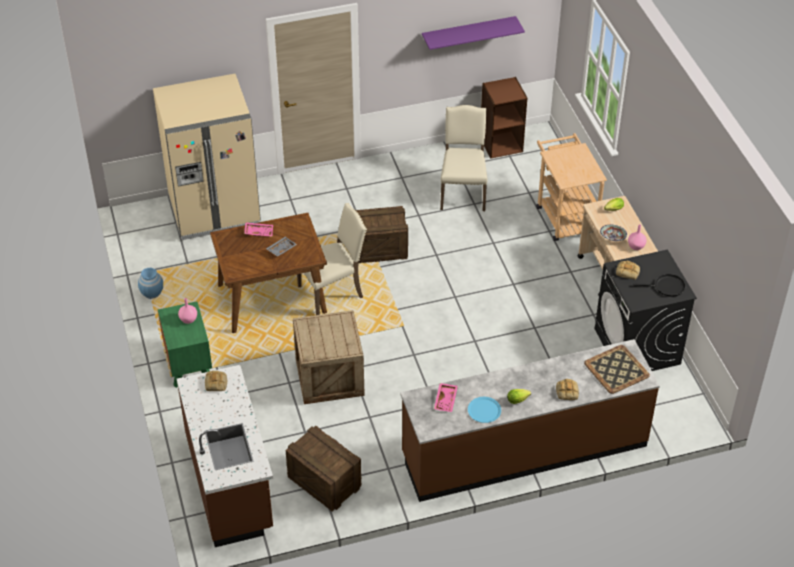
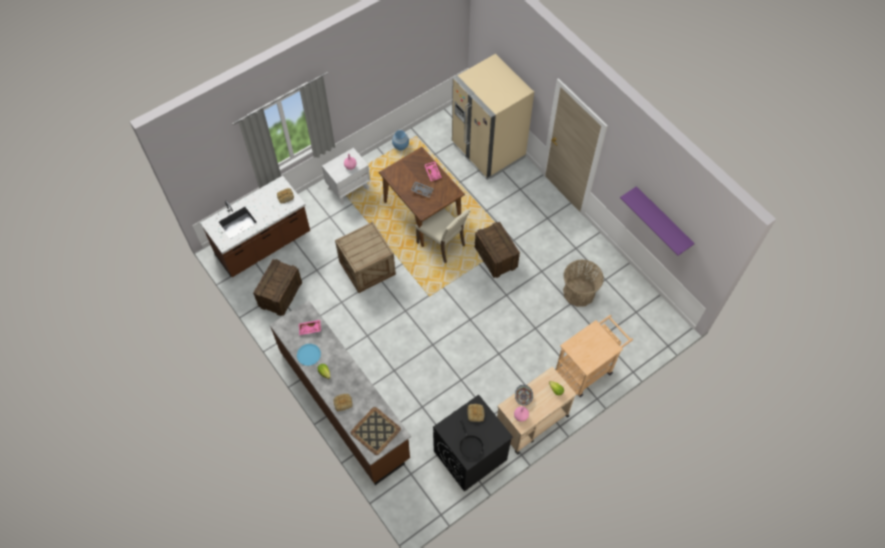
camera: 70 degrees right, 15 degrees up
green nightstand [158,301,212,388] -> white nightstand [322,148,370,205]
beige chair [440,105,488,211] -> basket [563,260,604,307]
brown bookcase [481,77,527,159] -> none

